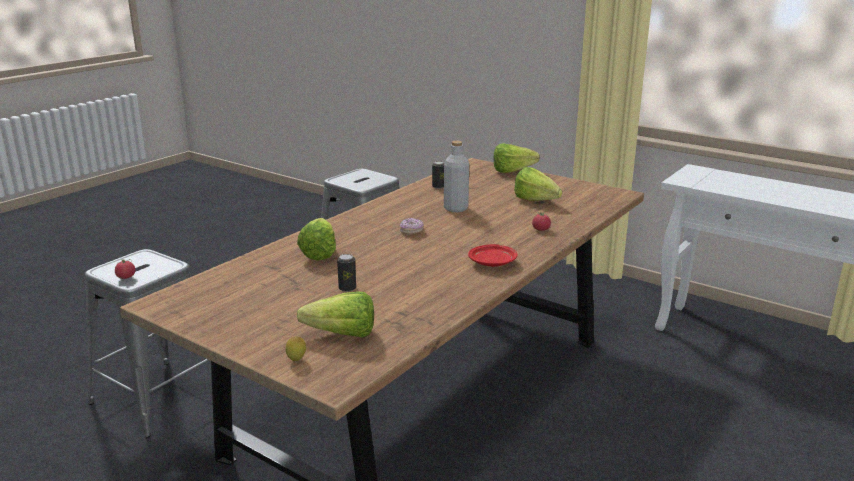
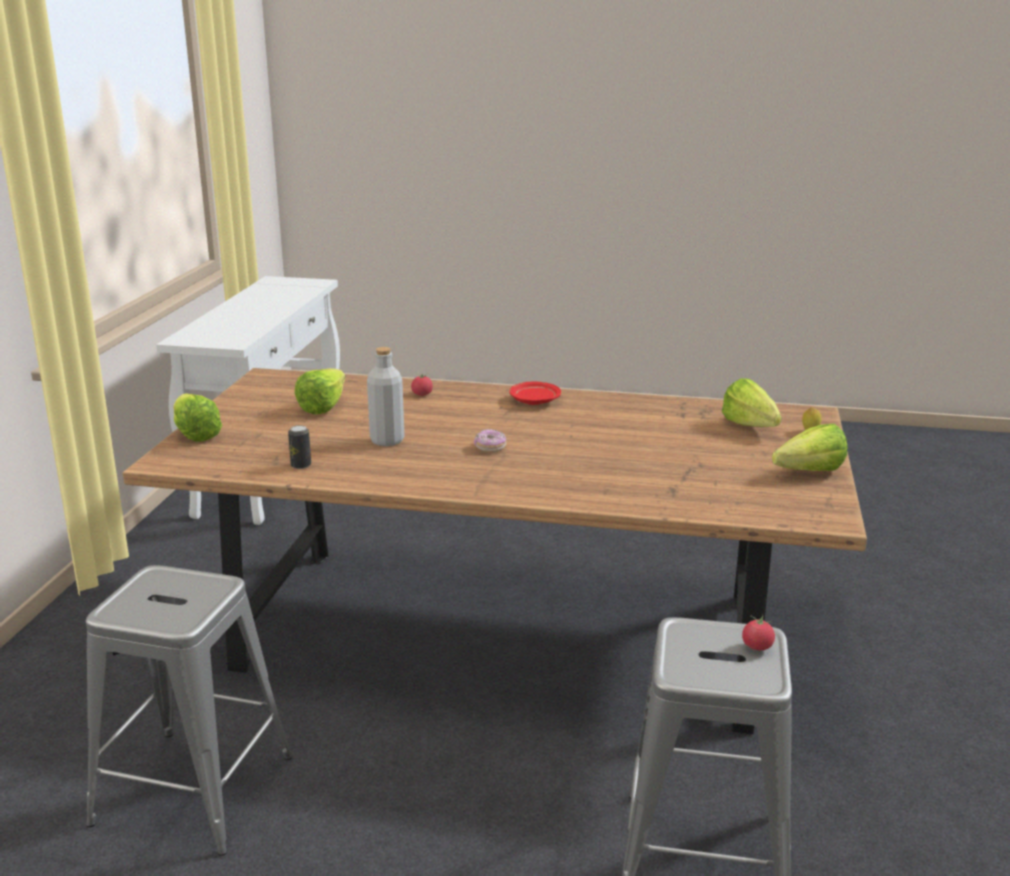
camera: 115 degrees left, 0 degrees up
lettuce [297,218,336,261] -> lettuce moved to [772,424,847,471]
can [337,254,356,292] -> none

